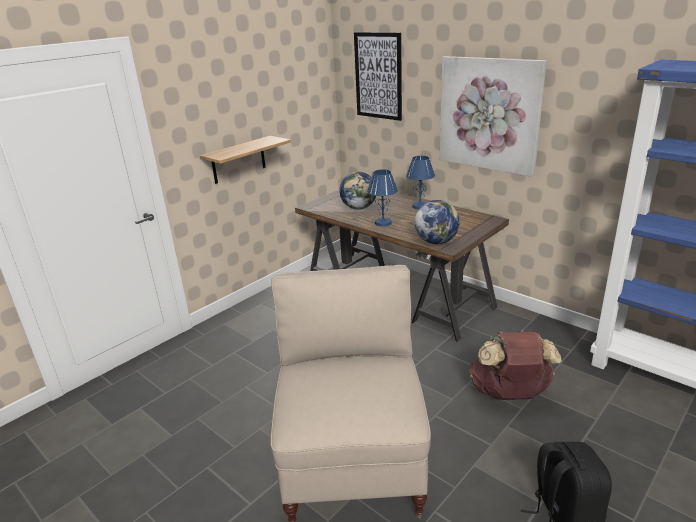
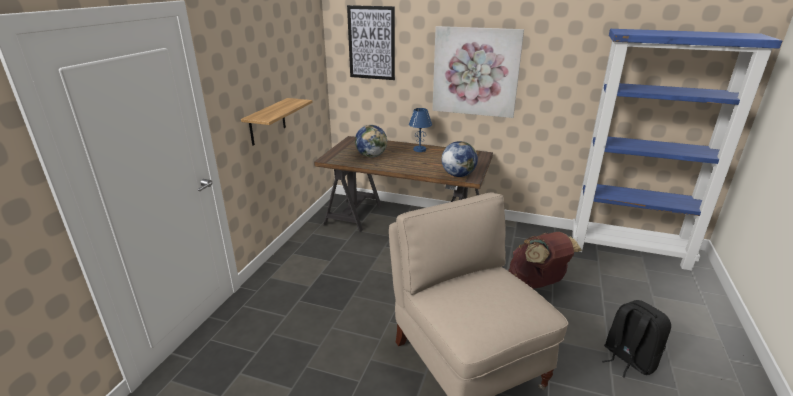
camera: 25 degrees left, 0 degrees up
blue table lamp [367,169,398,227] -> none

